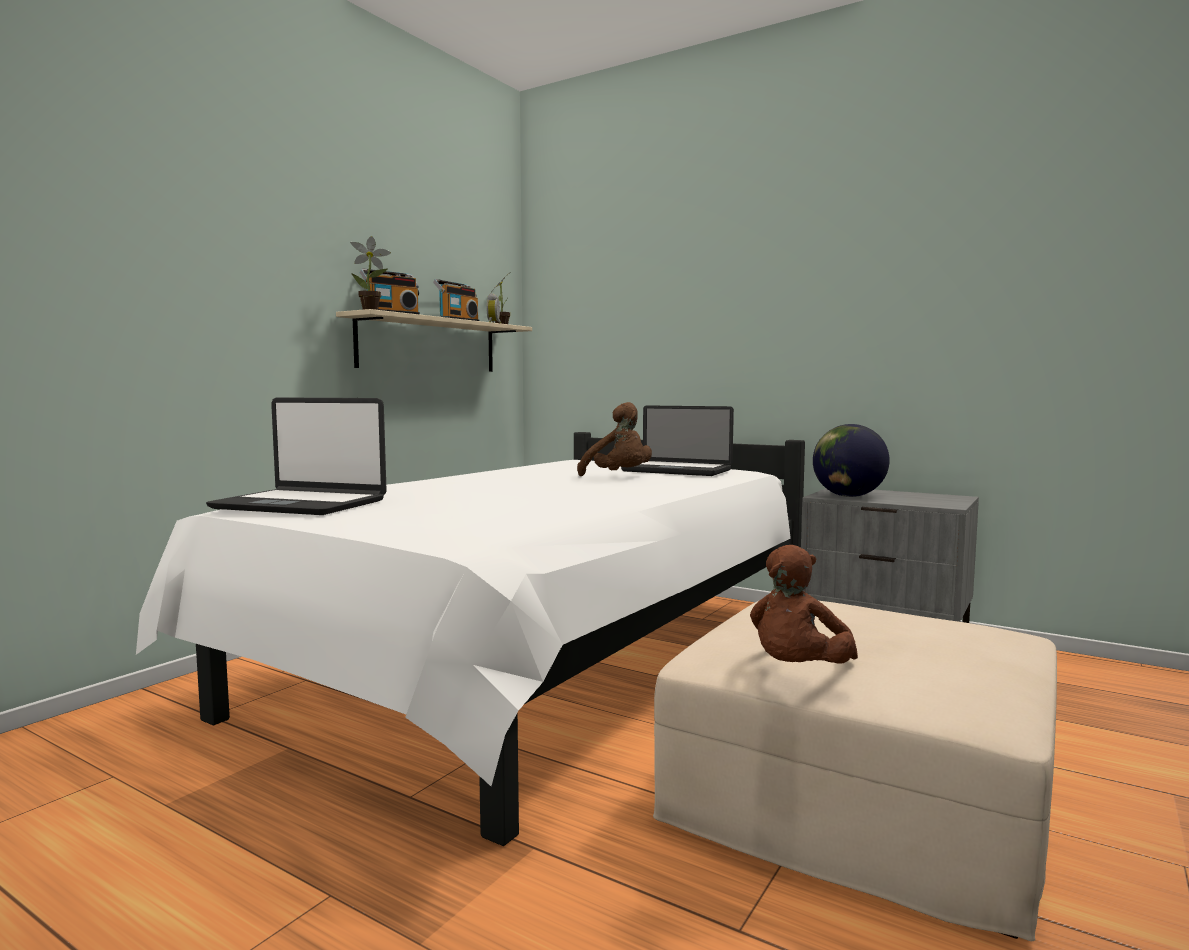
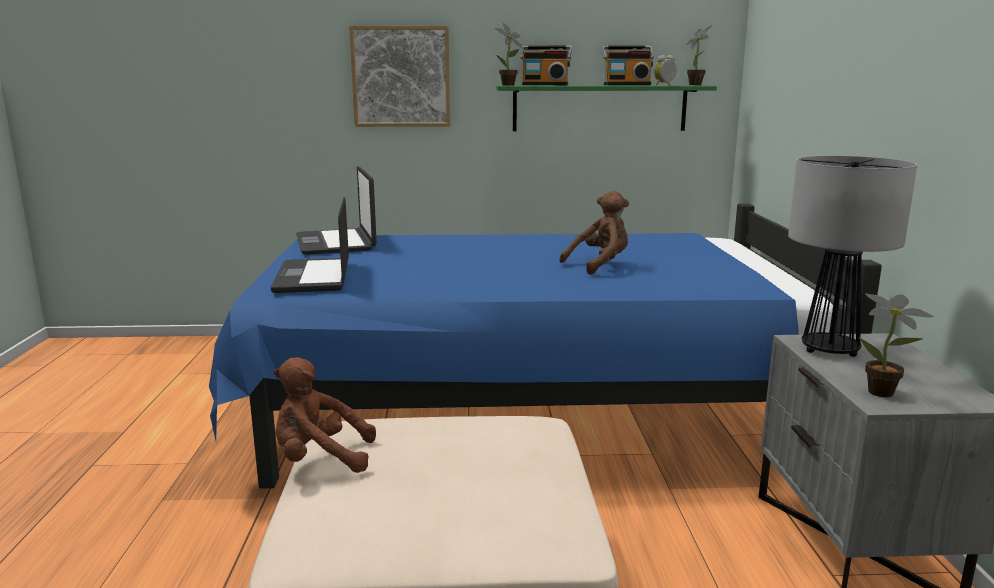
camera: 55 degrees right, 10 degrees up
white bed [136,432,805,846] -> blue bed [209,204,882,489]
beige shelf [336,309,532,372] -> green shelf [496,85,717,131]
brown plush toy [577,402,652,476] -> brown plush toy turned 135 degrees counterclockwise [559,191,629,275]
laptop [621,405,734,476] -> laptop moved to [271,197,349,293]
globe [813,424,890,497] -> table lamp [788,156,918,357]
none -> picture [349,25,450,127]
none -> potted plant [859,294,934,397]

